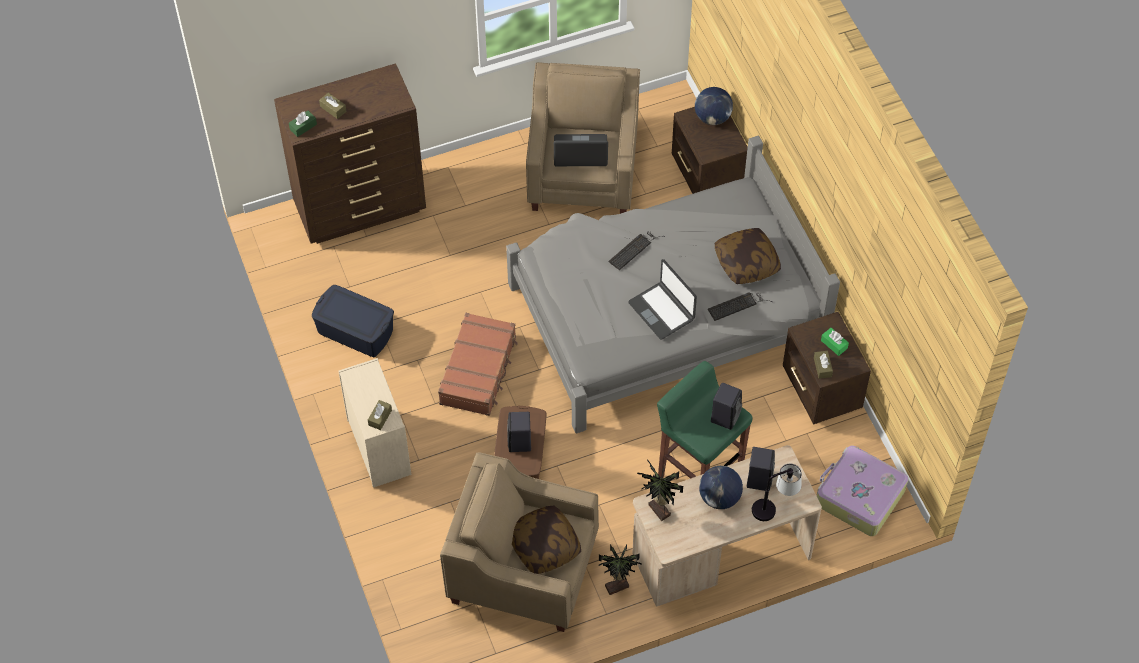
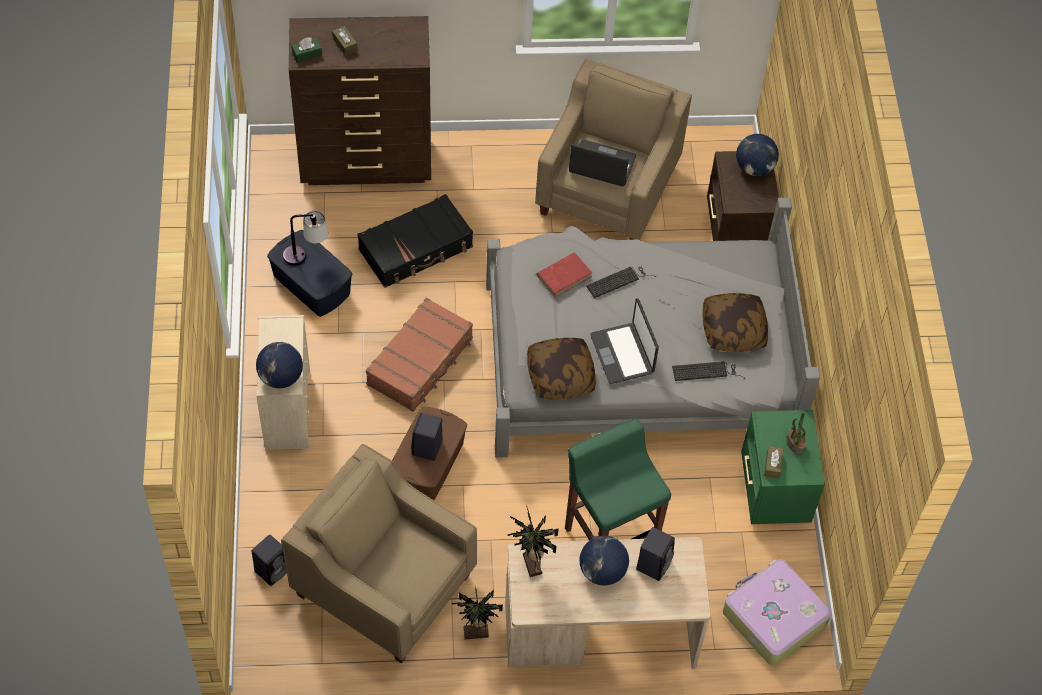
camera: 15 degrees right, 0 degrees up
brown tissue box [368,400,392,430] -> globe [256,342,303,388]
pillow [512,505,581,574] -> pillow moved to [527,338,596,399]
black speaker [711,383,742,430] -> black speaker moved to [252,535,287,586]
table lamp [751,463,802,521] -> table lamp moved to [283,211,328,266]
brown nightstand [783,312,871,424] -> green nightstand [741,410,825,524]
green tissue box [821,328,849,356] -> potted plant [786,413,807,455]
none -> black suitcase [357,194,473,288]
none -> red book [537,253,592,297]

